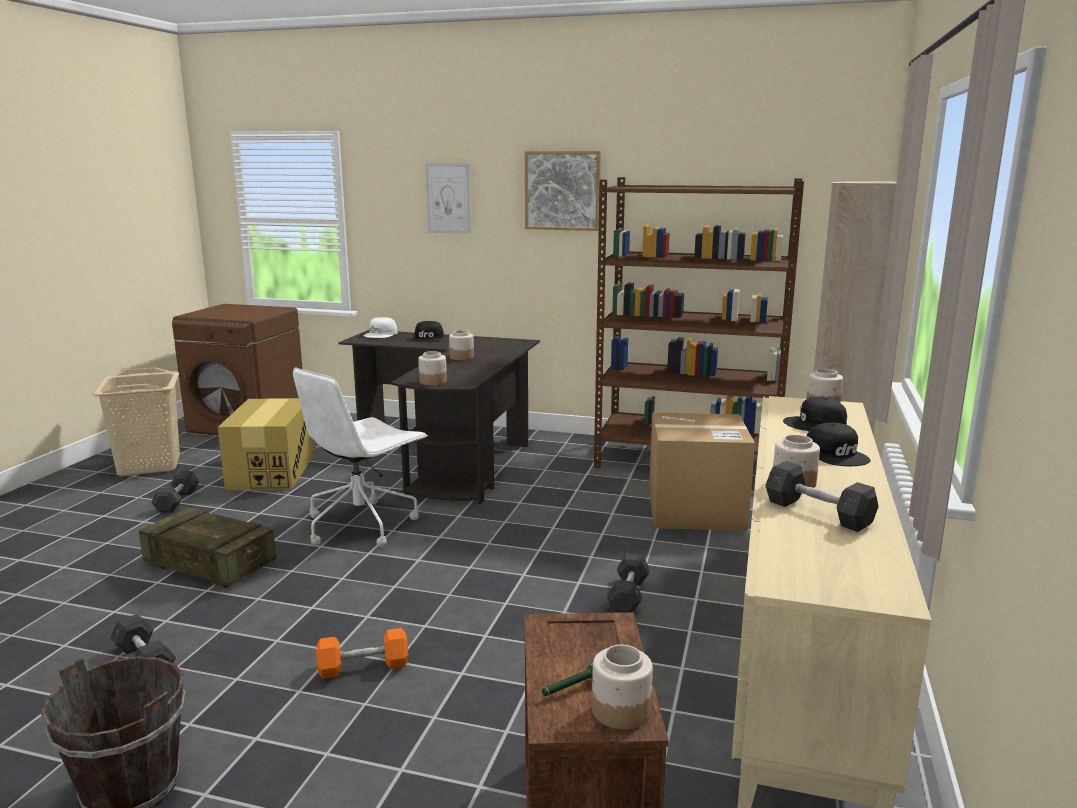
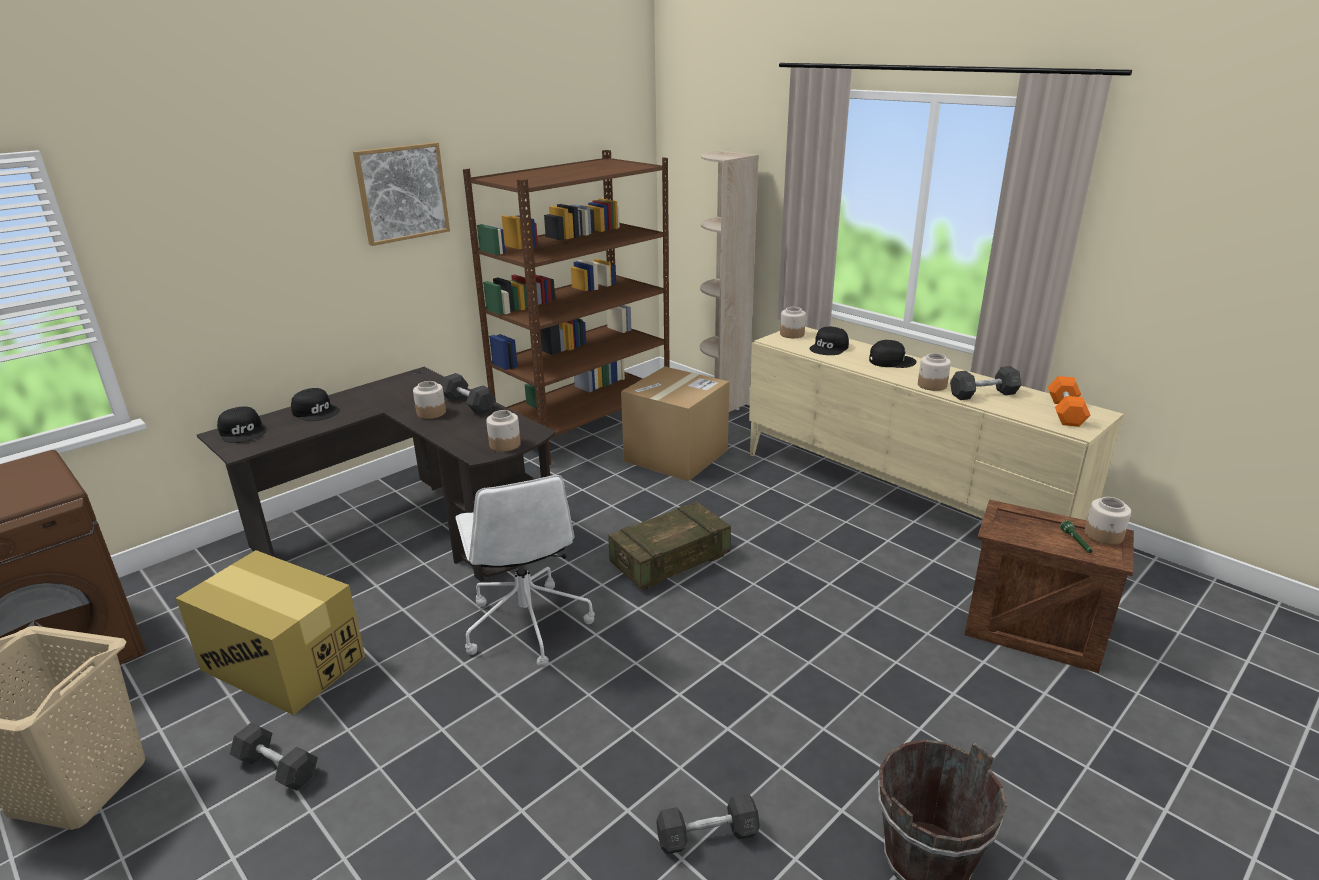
camera: 60 degrees left, 10 degrees up
crate [139,508,276,588] -> crate moved to [608,502,731,589]
orange dumbbell [316,628,408,679] -> orange dumbbell moved to [1048,376,1090,427]
white cap [364,317,398,338] -> black cap [217,406,266,443]
picture [425,163,471,234] -> none
grey dumbbell [607,554,650,613] -> grey dumbbell moved to [441,373,496,415]

